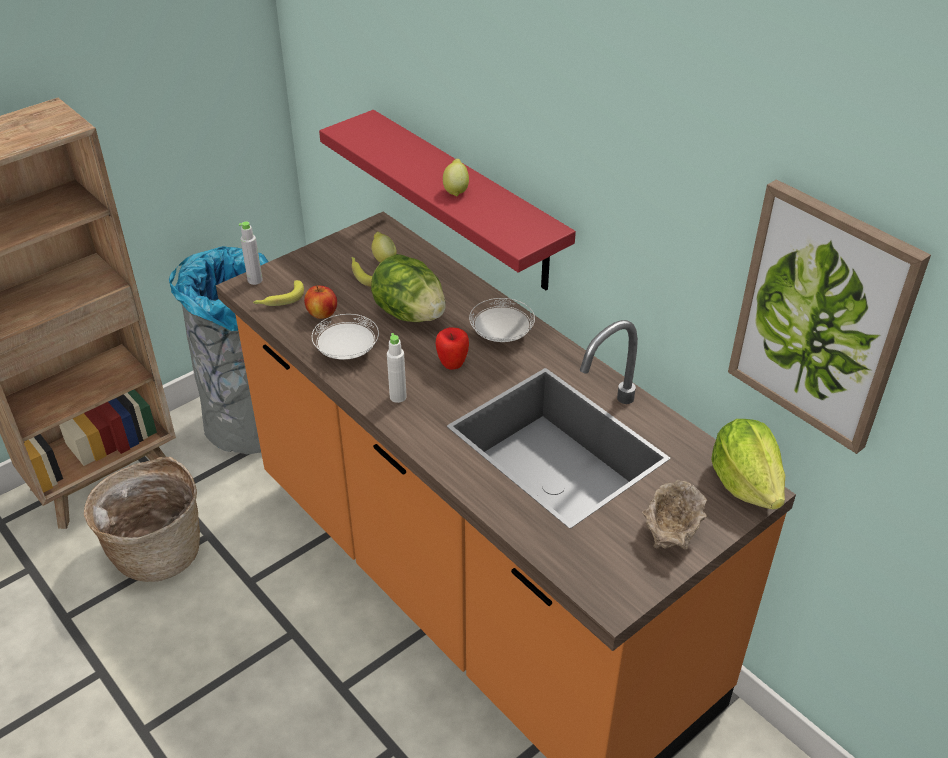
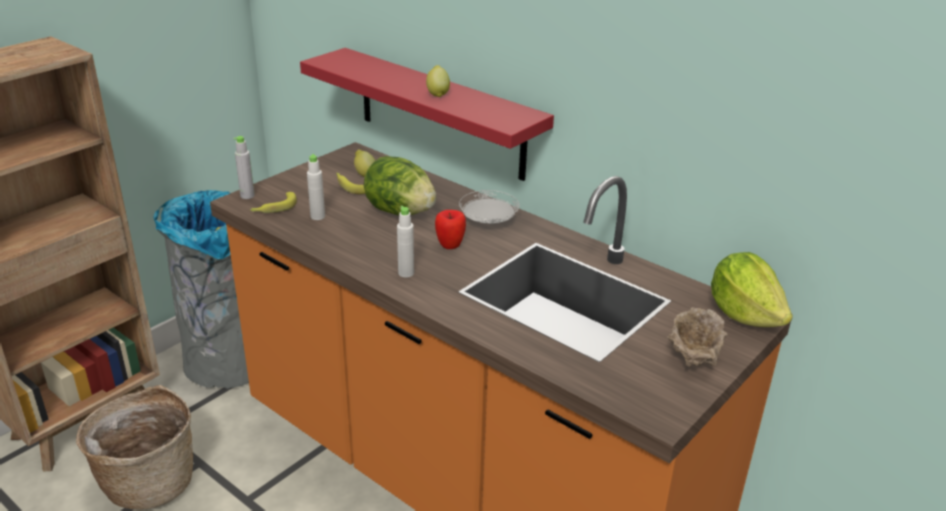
camera: 10 degrees left, 10 degrees down
apple [304,285,337,319] -> white bottle [307,154,325,220]
white plate [312,314,379,360] -> none
picture [728,179,931,454] -> none

